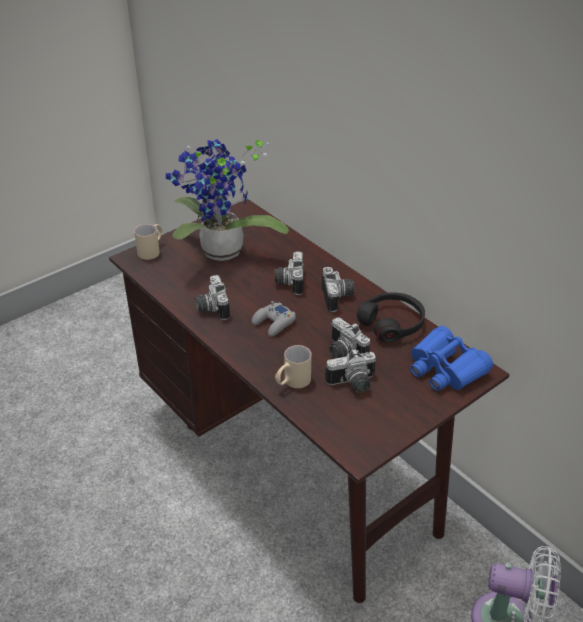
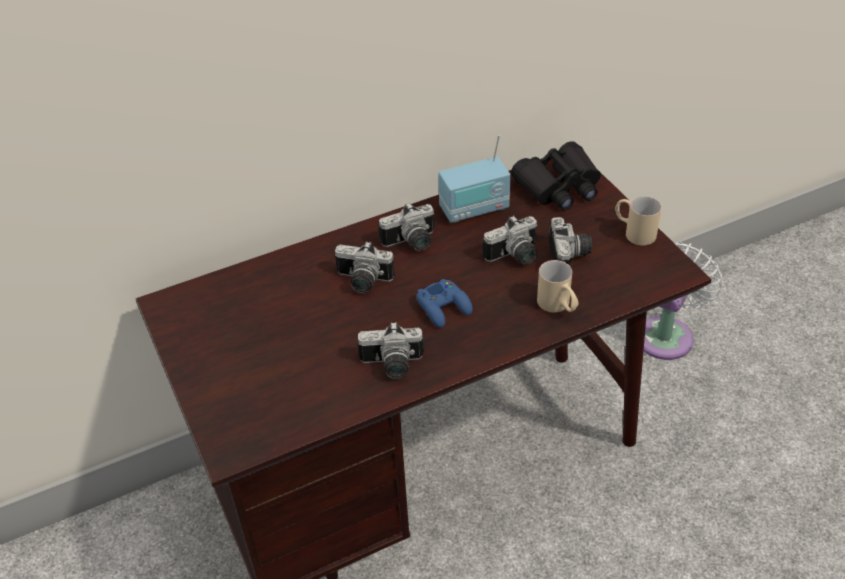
camera: 75 degrees left, 5 degrees up
beige mug [134,224,163,260] -> beige mug moved to [615,196,662,246]
potted plant [166,139,289,261] -> none
grey game controller [252,301,296,337] -> blue game controller [416,279,473,328]
camera [322,267,354,312] -> camera turned 150 degrees clockwise [379,202,434,251]
black headphones [357,292,425,342] -> radio [438,135,511,223]
blue binoculars [410,326,493,391] -> black binoculars [511,141,601,210]

